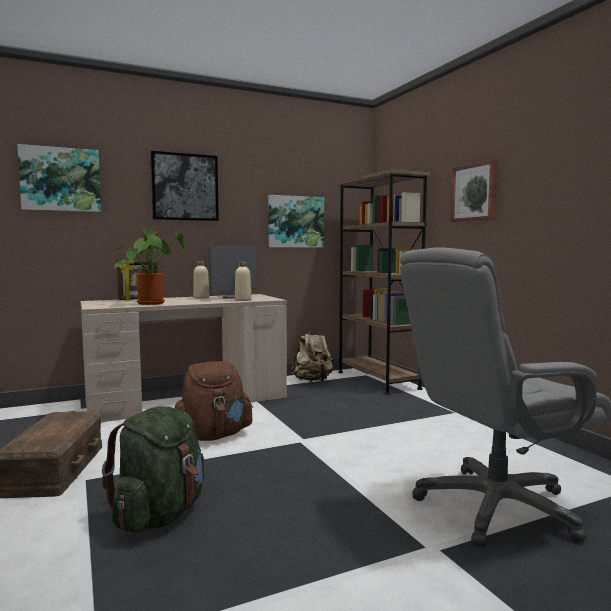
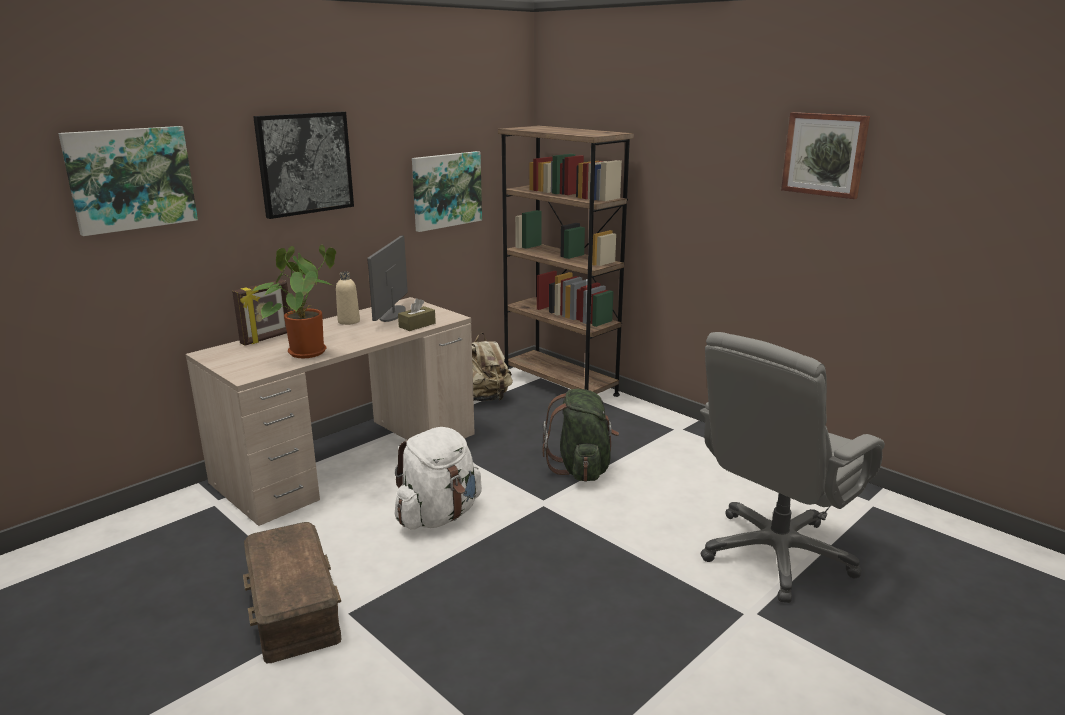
camera: 20 degrees left, 15 degrees up
green backpack [102,406,205,533] -> green backpack moved to [542,389,619,482]
brown backpack [175,361,253,441] -> white backpack [394,427,482,530]
beige bottle [235,262,251,301] -> brown tissue box [398,298,436,331]
picture [451,159,497,222] -> picture moved to [781,112,870,199]

